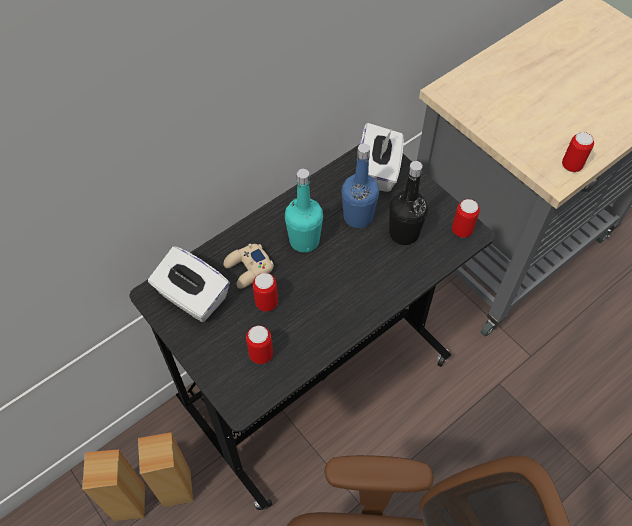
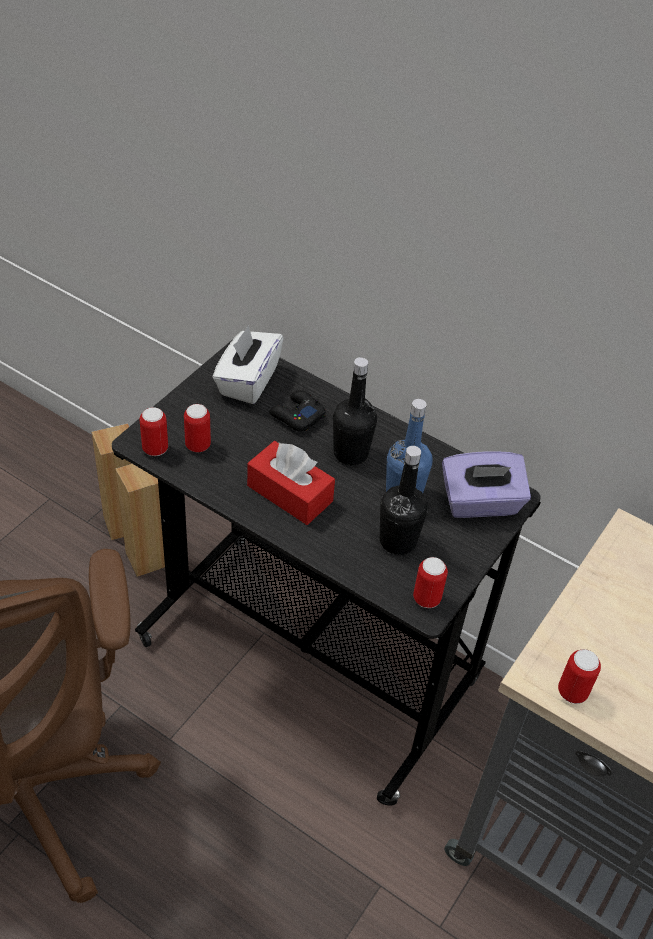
camera: 70 degrees right, 10 degrees down
beige game controller [223,244,274,289] -> black game controller [269,390,326,432]
can [253,273,278,311] -> can moved to [140,407,168,456]
turquoise bottle [285,169,323,253] -> black bottle [333,357,377,465]
white tissue box [360,123,404,192] -> purple tissue box [442,451,531,518]
none -> red tissue box [247,441,335,525]

